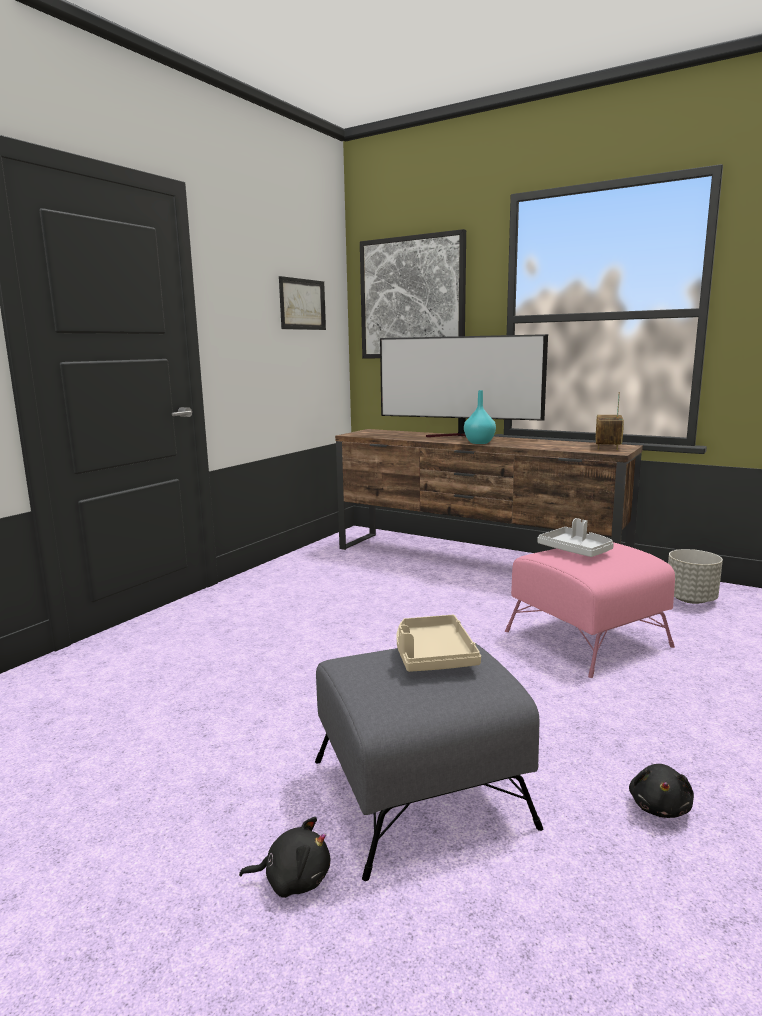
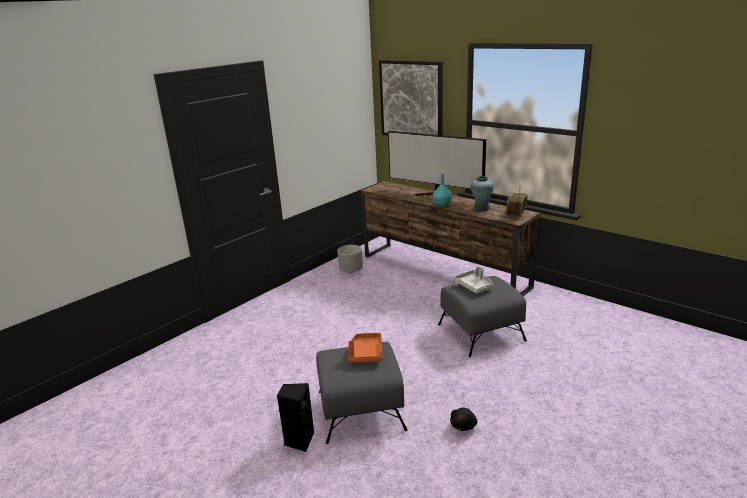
camera: 10 degrees right, 10 degrees up
black plush toy [239,817,330,898] -> black speaker [277,383,314,452]
picture [279,276,326,330] -> none
beige tray [396,615,481,672] -> orange tray [348,333,382,362]
pink ottoman [505,542,675,678] -> grey ottoman [438,276,527,357]
grey planter [668,549,723,604] -> grey planter moved to [338,245,363,273]
none -> turquoise vase [471,176,494,211]

